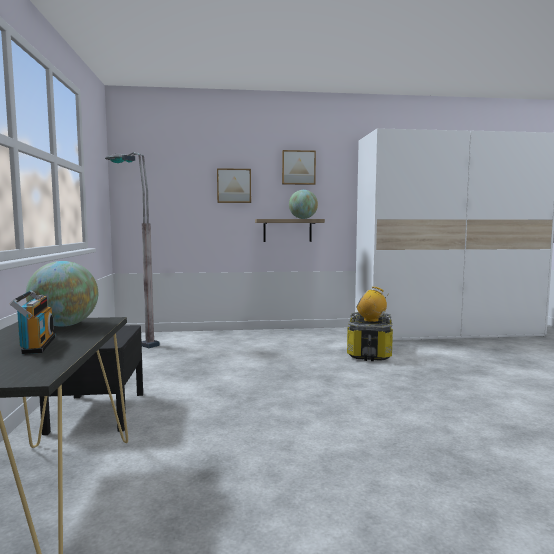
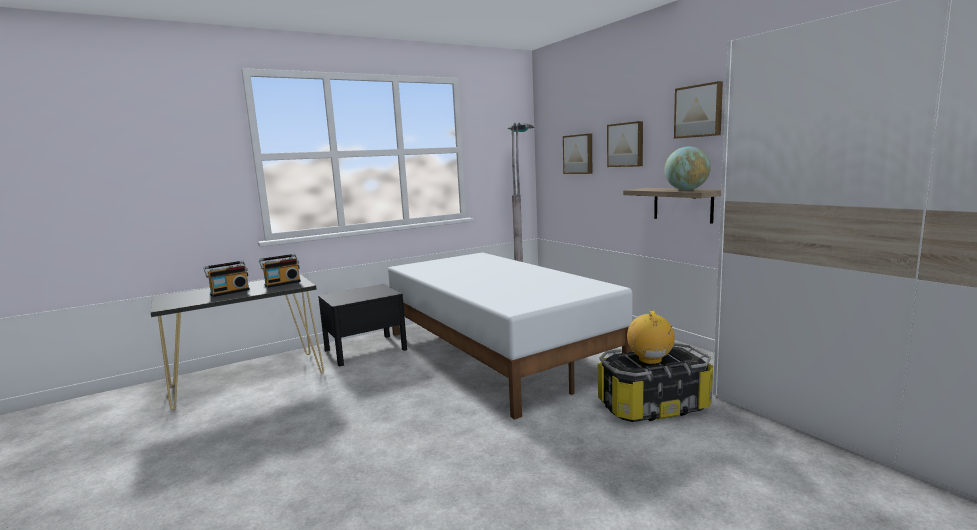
camera: 65 degrees right, 5 degrees up
globe [26,261,98,327] -> radio [259,254,301,288]
none -> white bed [388,252,633,420]
none -> picture [563,134,592,174]

